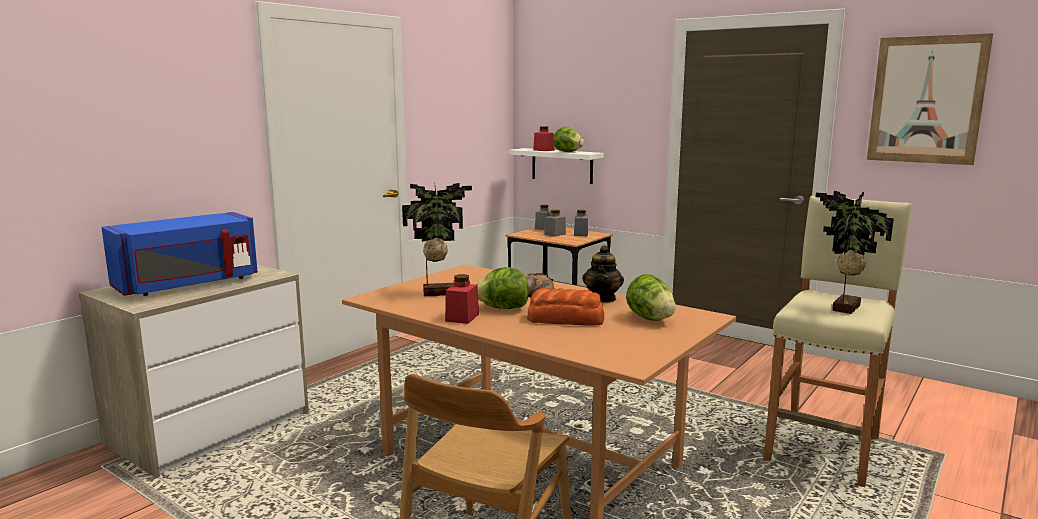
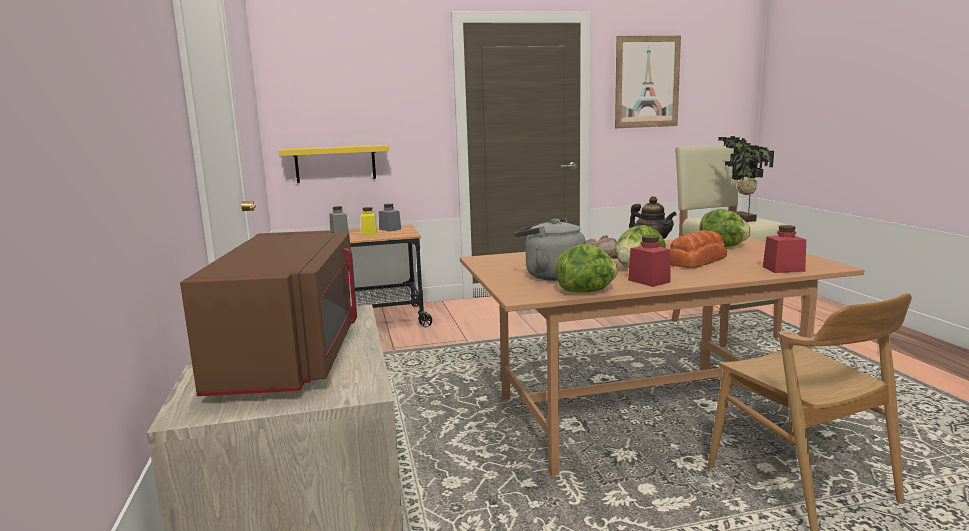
camera: 50 degrees left, 0 degrees up
blue microwave [101,212,258,296] -> brown microwave [180,230,357,396]
potted plant [402,183,472,296] -> grey kettle [514,219,586,281]
white shelf [509,148,604,184] -> yellow shelf [278,145,389,183]
red jar [533,126,554,151] -> red jar moved to [763,225,806,273]
grey jar [544,210,566,237] -> yellow jar [361,207,377,236]
lettuce [553,127,584,152] -> lettuce moved to [556,244,618,293]

